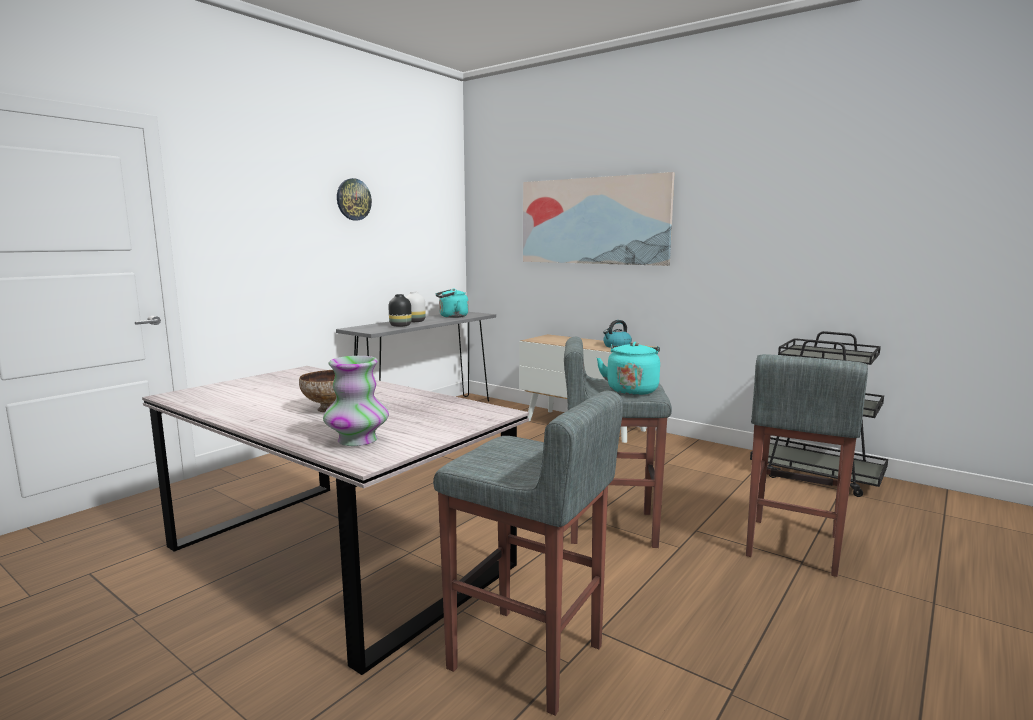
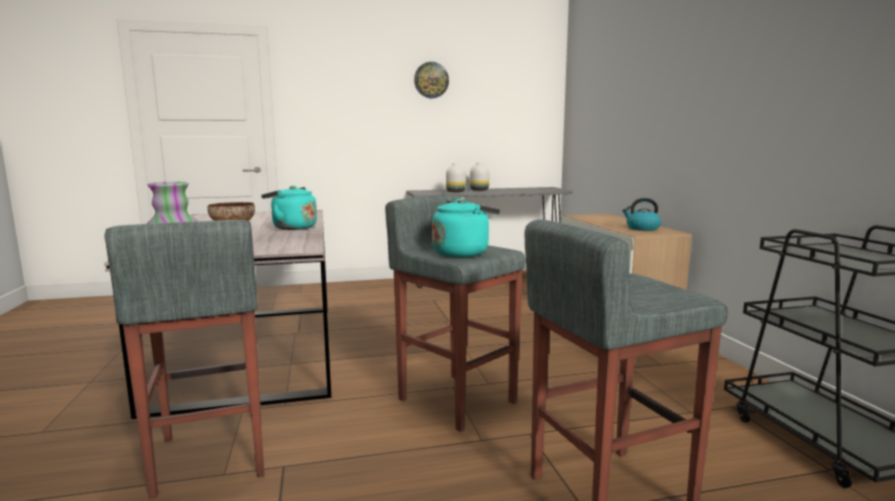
camera: 40 degrees right, 0 degrees up
black vase [389,294,412,327] -> white vase [446,163,466,192]
turquoise kettle [436,289,468,318] -> turquoise kettle moved to [261,186,317,230]
picture [523,172,675,266] -> none

